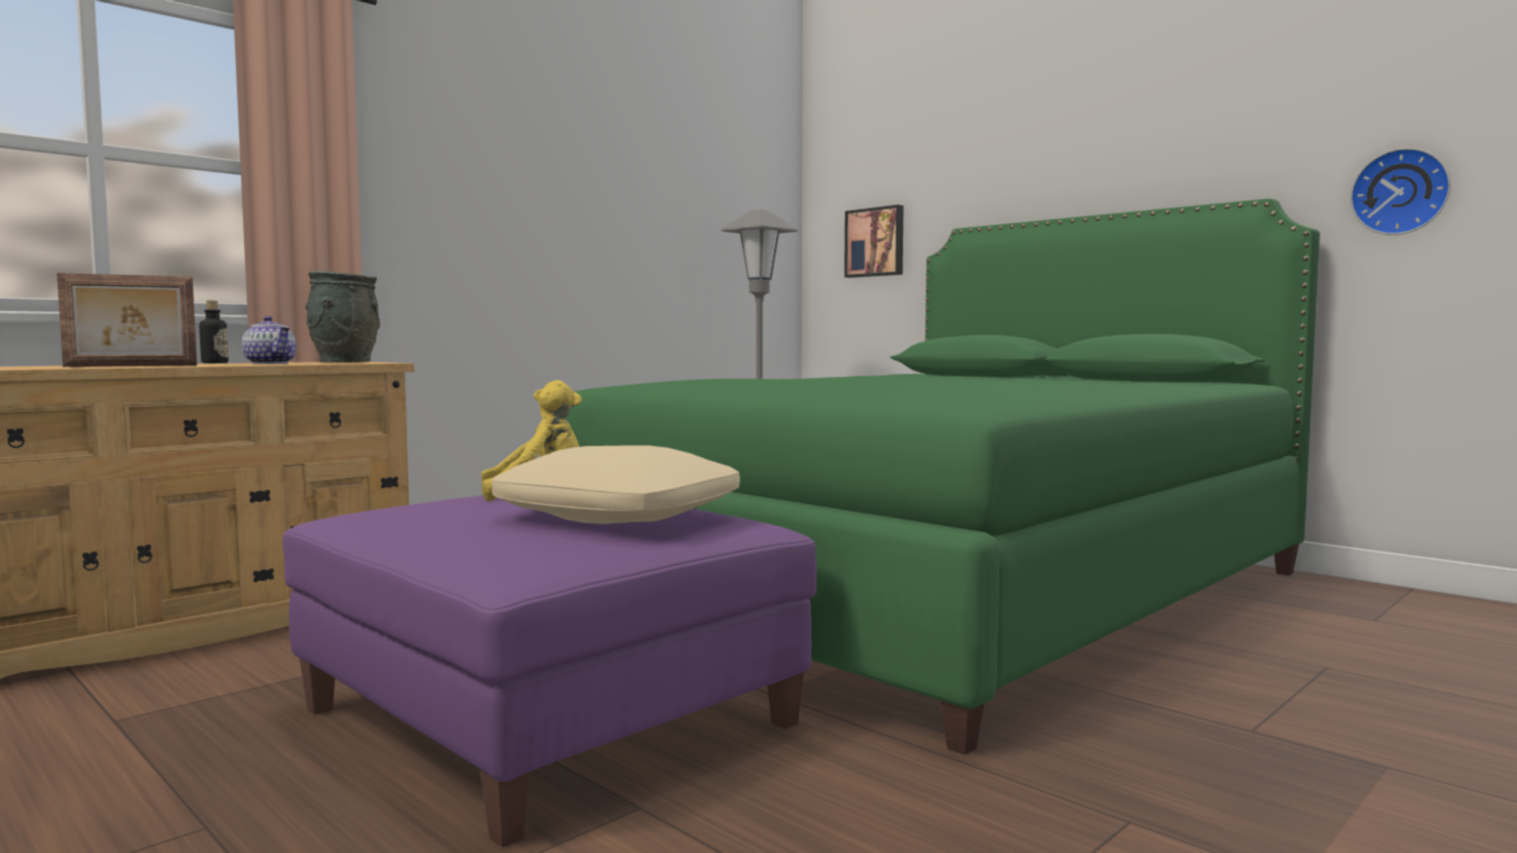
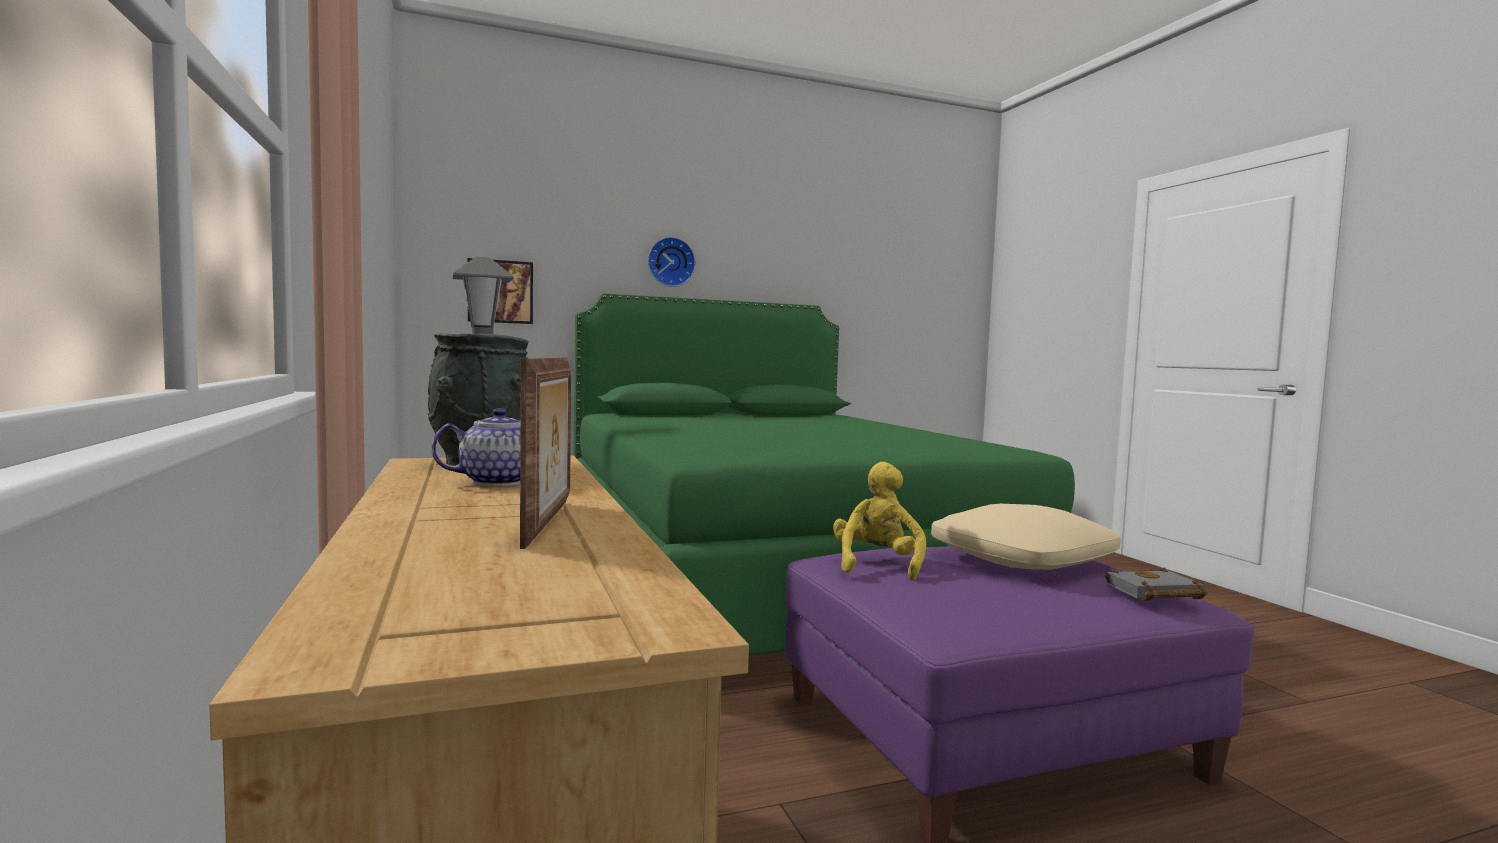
camera: 65 degrees left, 0 degrees up
bottle [199,301,228,363] -> none
wall clock [1350,148,1451,235] -> wall clock moved to [648,237,696,287]
none -> grey book [1105,567,1207,601]

